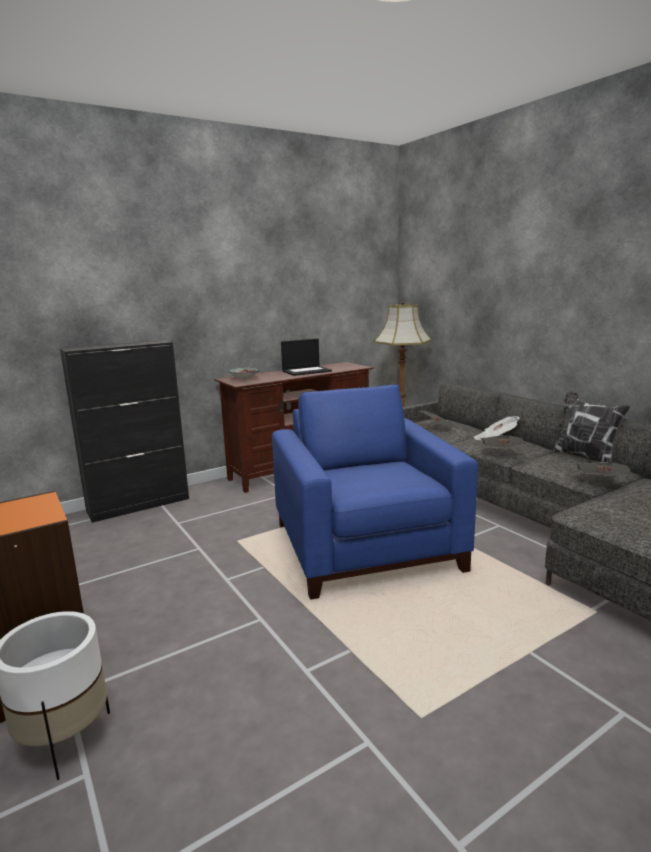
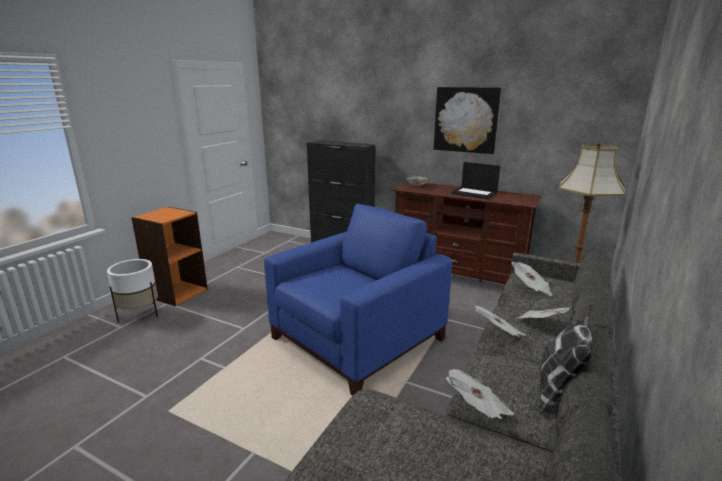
camera: 60 degrees right, 5 degrees up
none -> picture [434,87,501,154]

